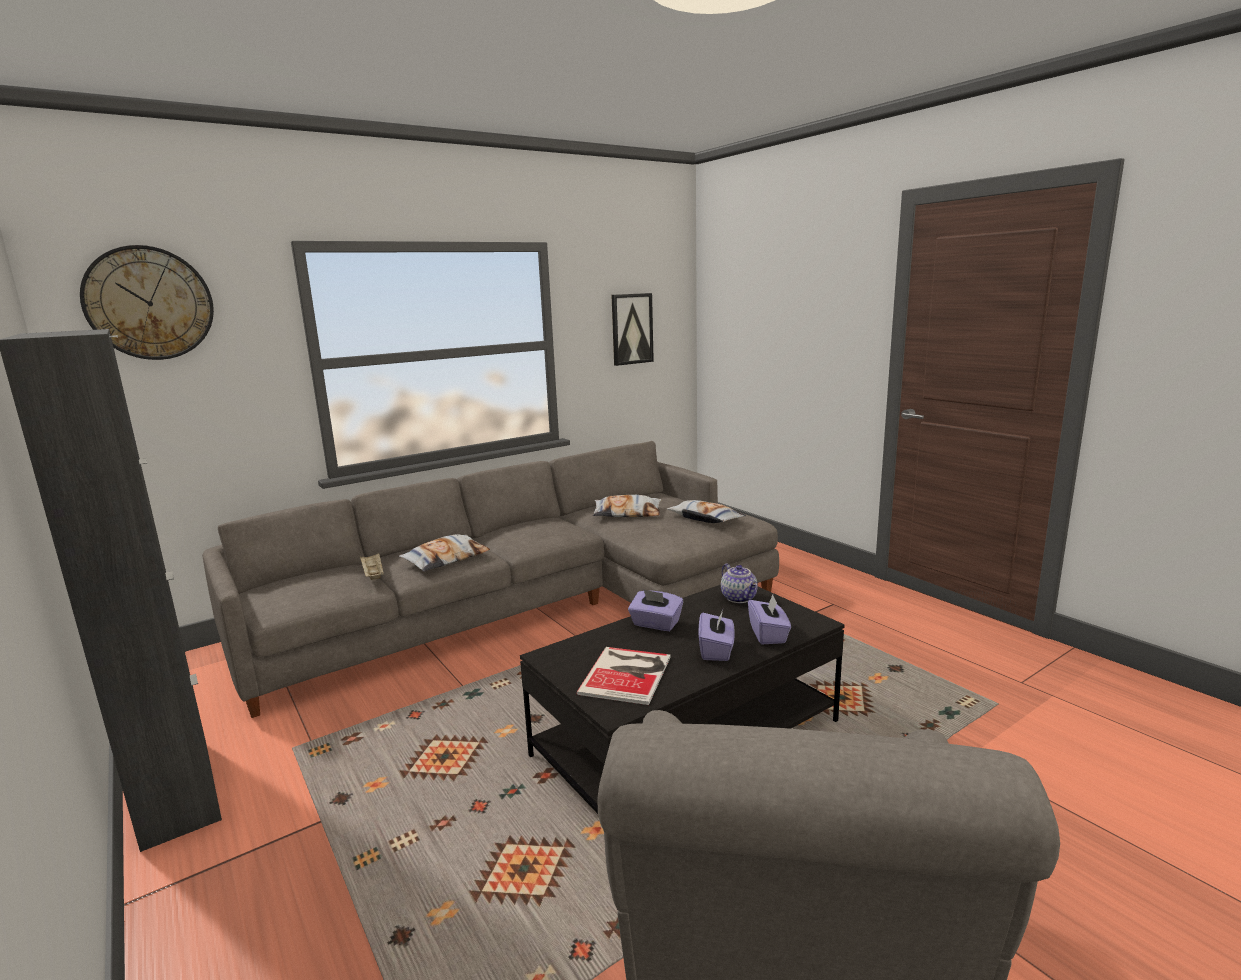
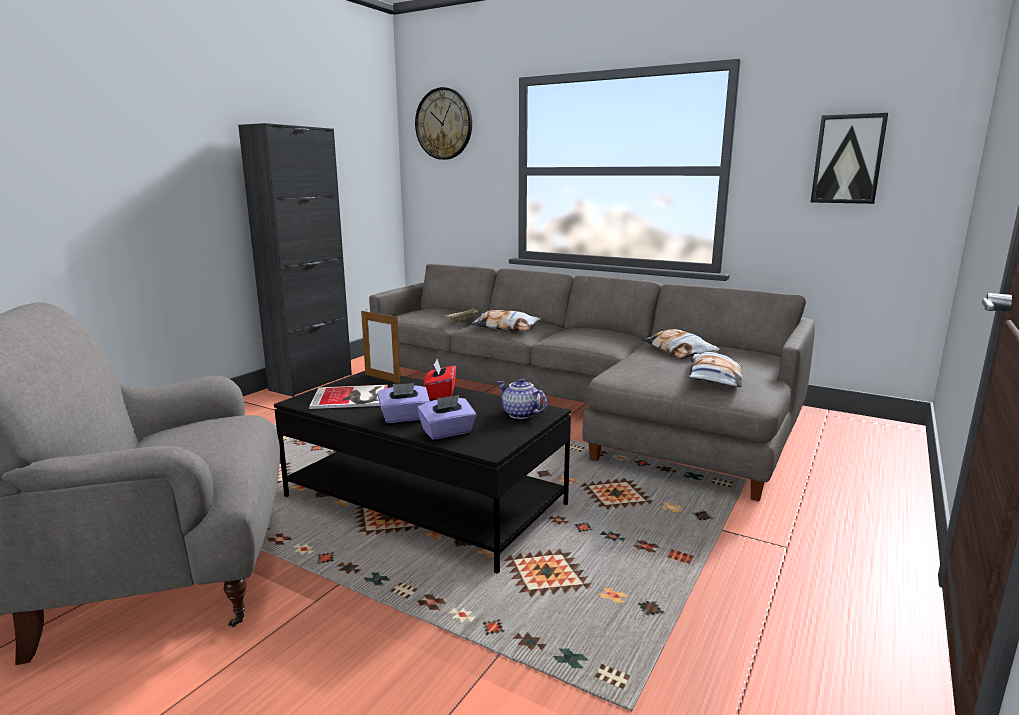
camera: 65 degrees right, 0 degrees up
purple tissue box [628,589,684,631] -> red tissue box [424,359,456,400]
teapot [721,564,758,603] -> teapot turned 90 degrees clockwise [498,378,547,419]
none -> picture frame [361,309,401,383]

